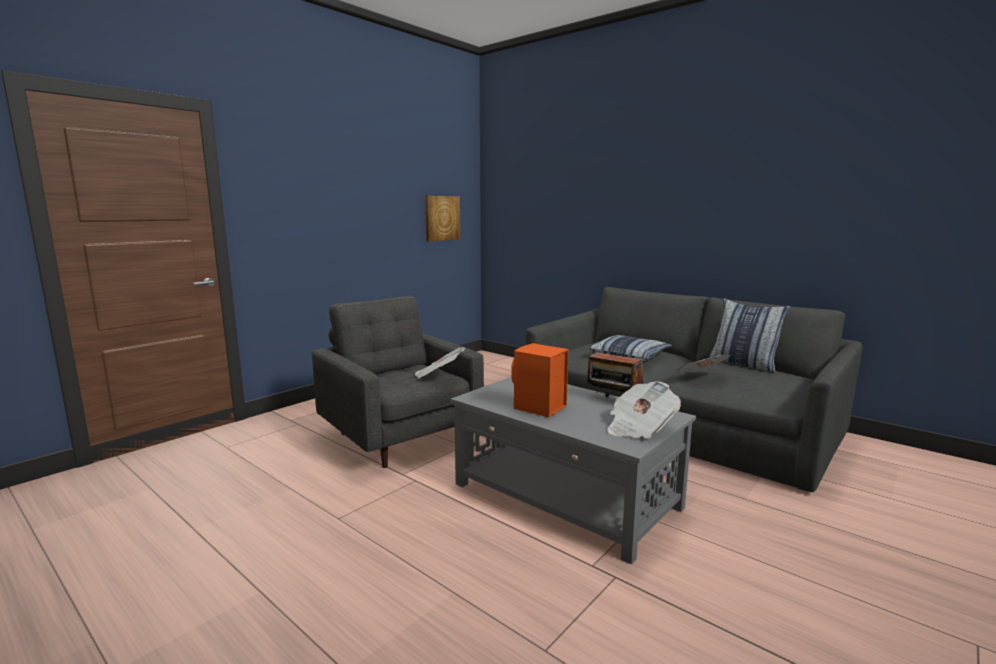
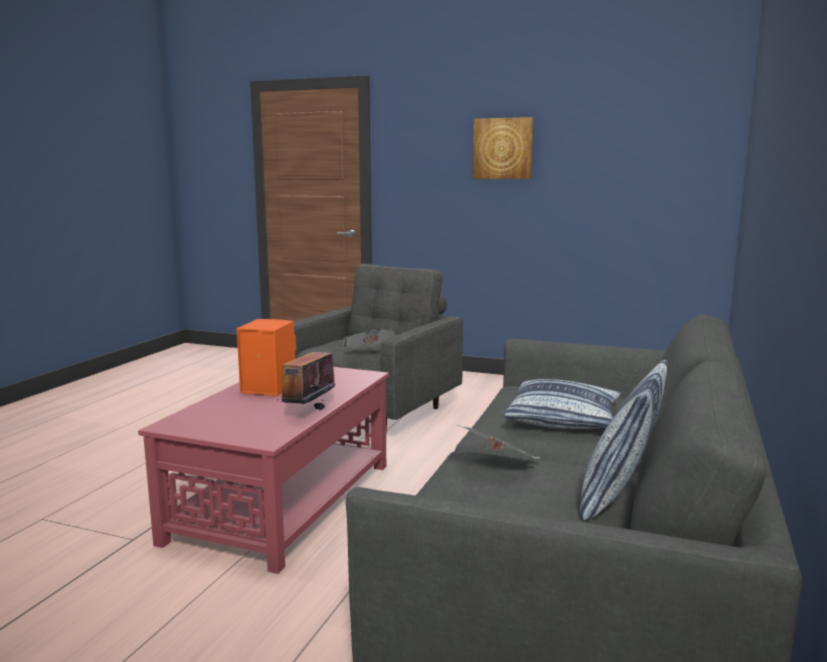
camera: 70 degrees right, 0 degrees up
picture [425,196,460,241] -> picture moved to [473,117,533,179]
grey coffee table [451,377,696,564] -> red coffee table [138,367,389,574]
newspaper [607,381,681,439] -> none

